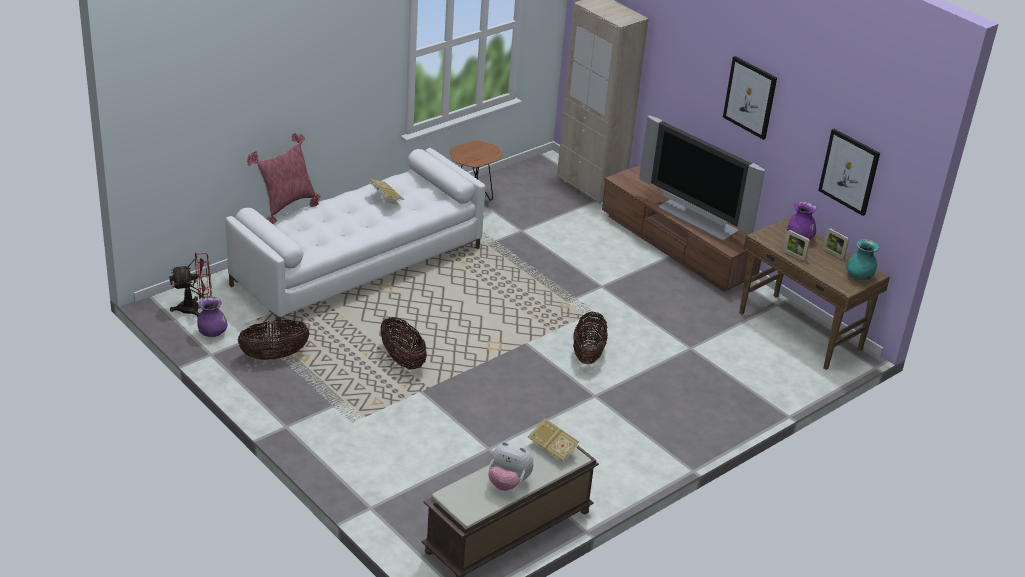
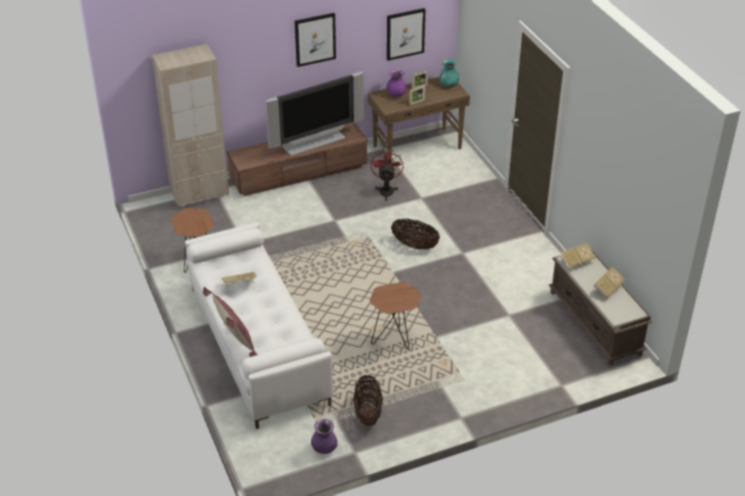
camera: 70 degrees left, 5 degrees up
red fan [169,253,212,317] -> red fan moved to [371,149,403,201]
basket [381,317,427,370] -> brown side table [370,282,421,350]
plush toy [488,442,533,491] -> book [593,267,625,298]

